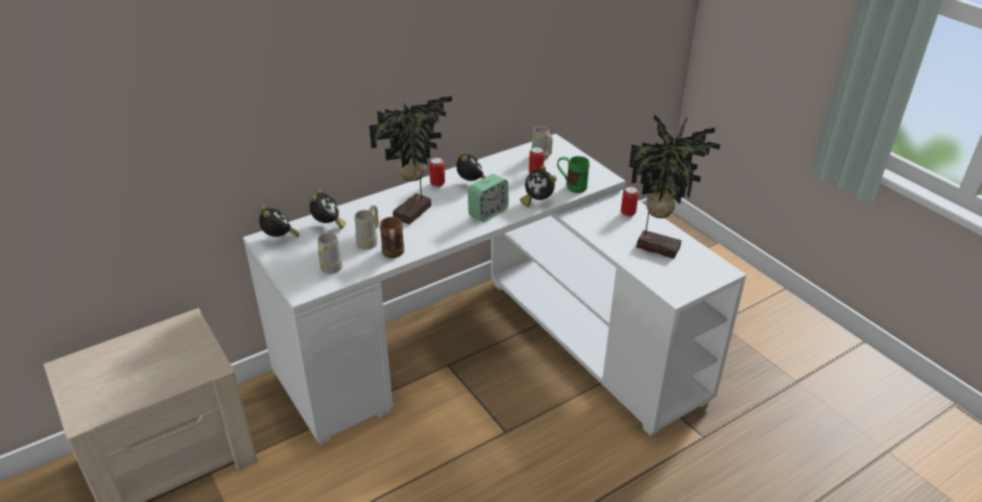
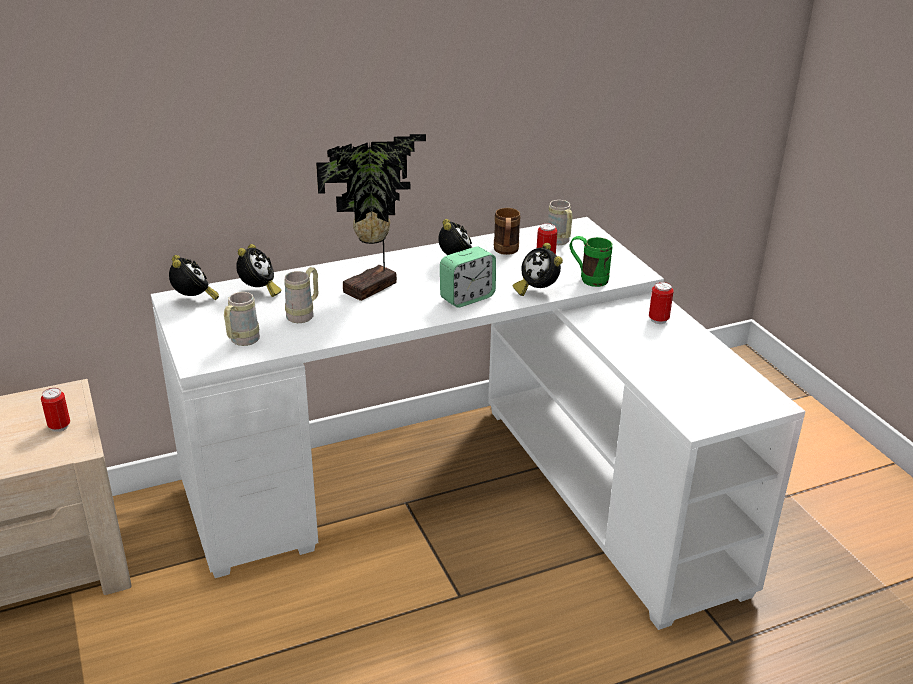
camera: 10 degrees right, 5 degrees down
brown mug [380,217,404,258] -> brown mug moved to [494,208,520,255]
can [429,157,445,188] -> can moved to [41,388,70,432]
potted plant [629,114,720,259] -> none

